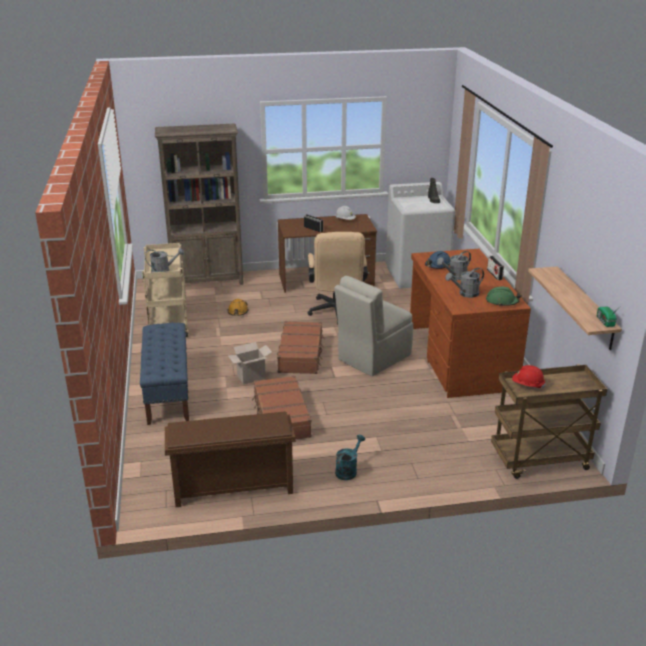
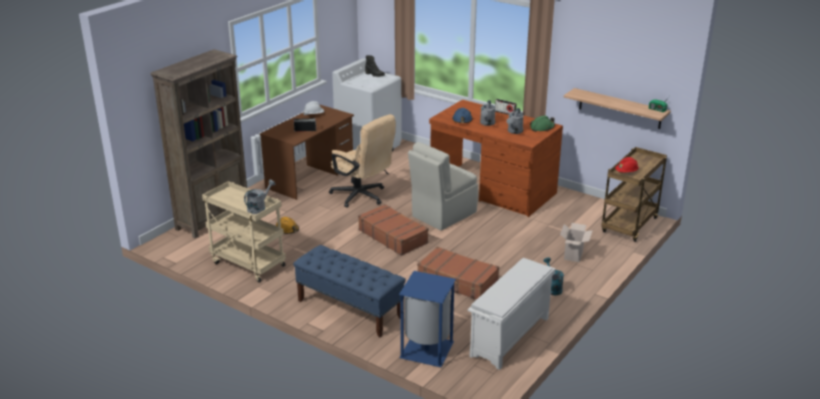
camera: 45 degrees left, 0 degrees up
brown shoe rack [165,411,296,507] -> white shoe rack [468,258,555,370]
cardboard box [228,342,272,384] -> cardboard box moved to [560,223,593,262]
beige chair [334,276,413,376] -> beige chair turned 45 degrees clockwise [408,142,478,230]
none -> blue trash can [399,271,456,367]

